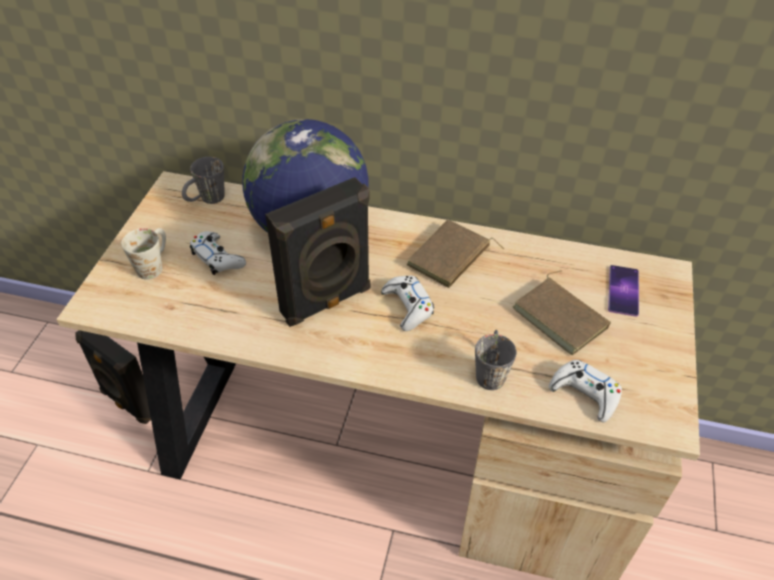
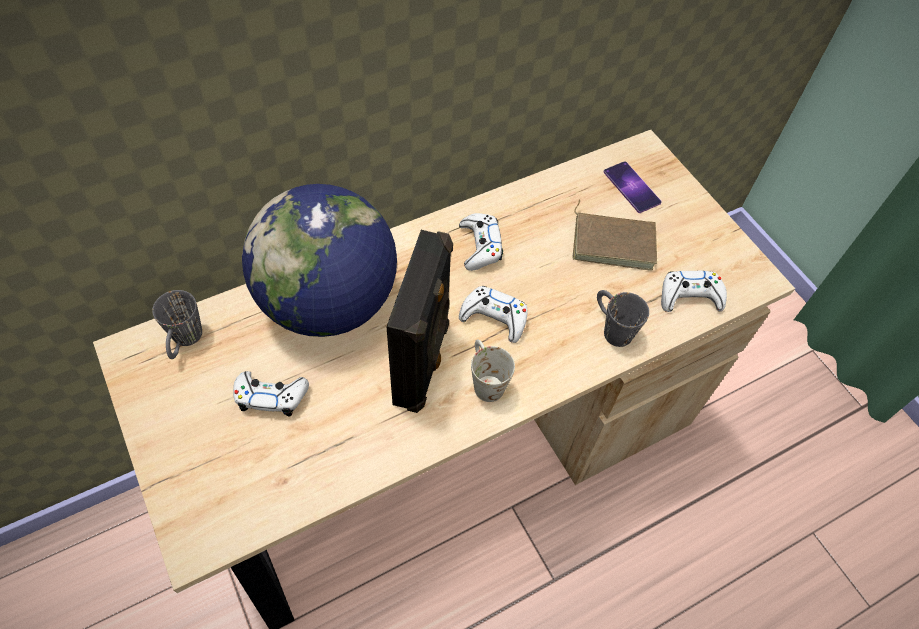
camera: 45 degrees left, 10 degrees up
black speaker [75,330,151,424] -> none
white mug [121,228,166,280] -> white mug moved to [471,339,515,402]
brown book [407,220,504,288] -> white game controller [459,213,503,271]

